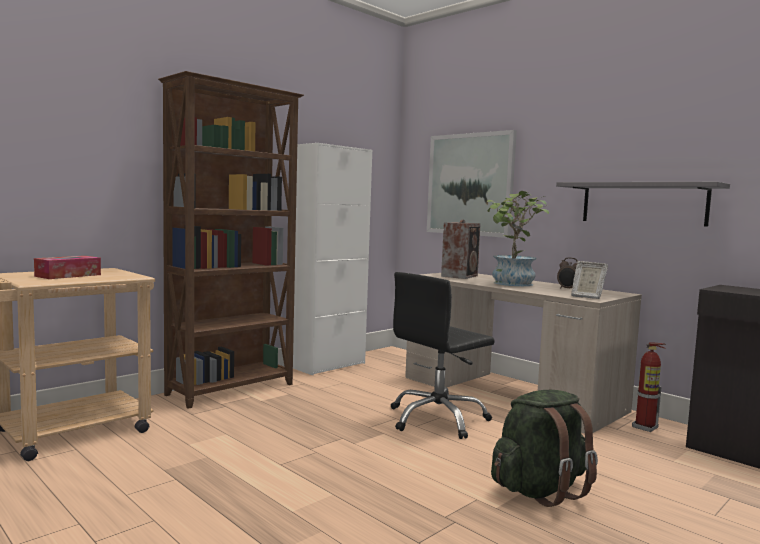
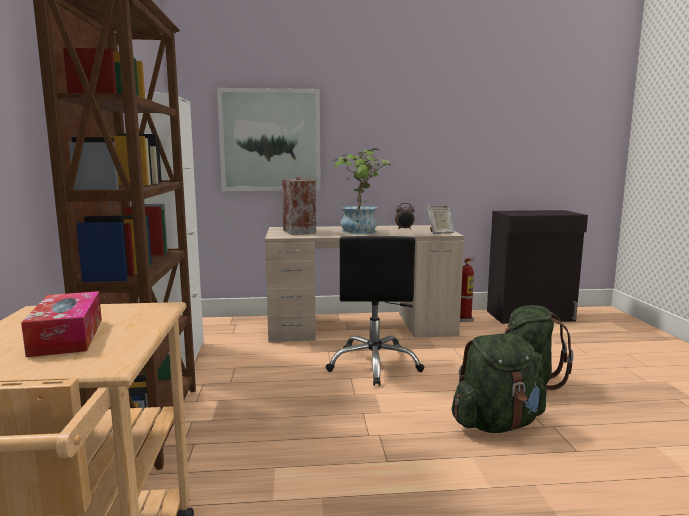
camera: 50 degrees left, 5 degrees up
grey shelf [556,182,730,227] -> none
none -> green backpack [452,333,547,433]

